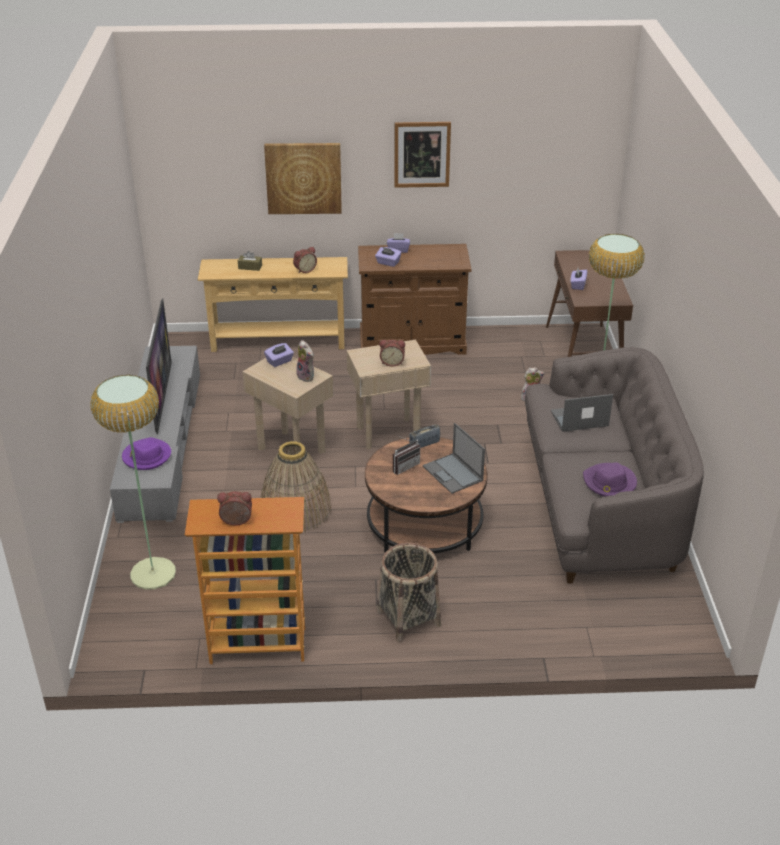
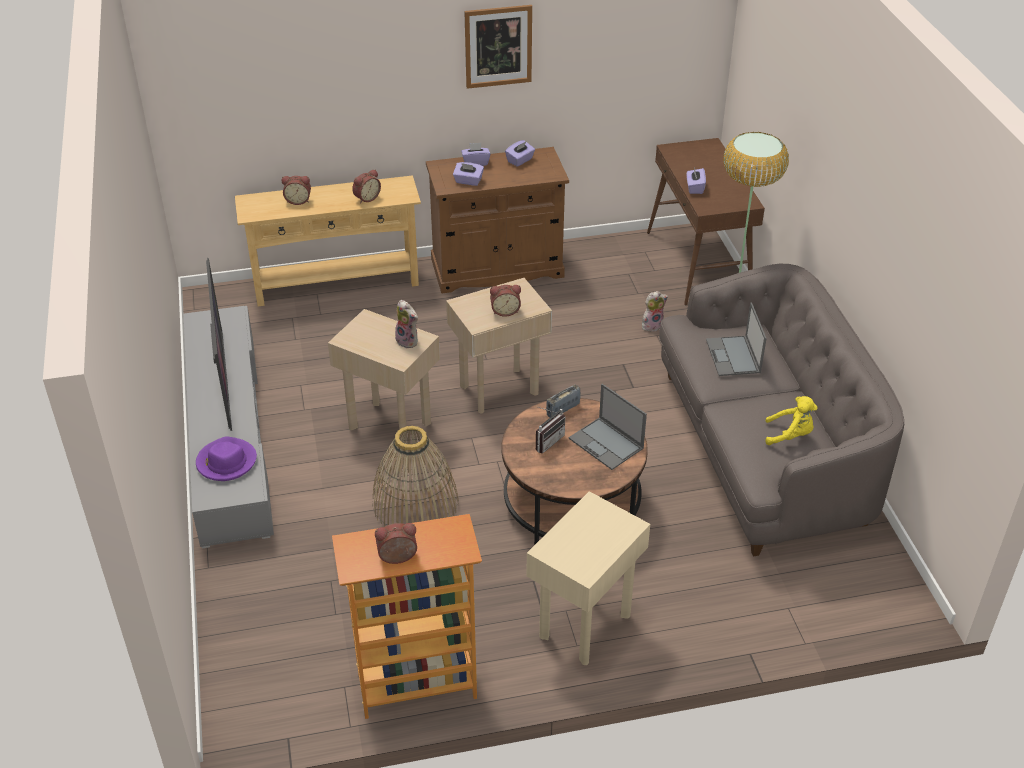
camera: 10 degrees left, 5 degrees up
floor lamp [90,374,176,590] -> none
brown tissue box [238,251,262,271] -> alarm clock [282,176,311,205]
picture [264,143,342,214] -> none
purple tissue box [264,343,294,367] -> purple tissue box moved to [505,140,535,167]
basket [377,543,441,642] -> beige side table [527,491,650,665]
laptop [551,394,613,432] -> laptop turned 75 degrees counterclockwise [706,303,767,376]
purple hat [583,462,637,497] -> yellow plush toy [765,396,818,445]

